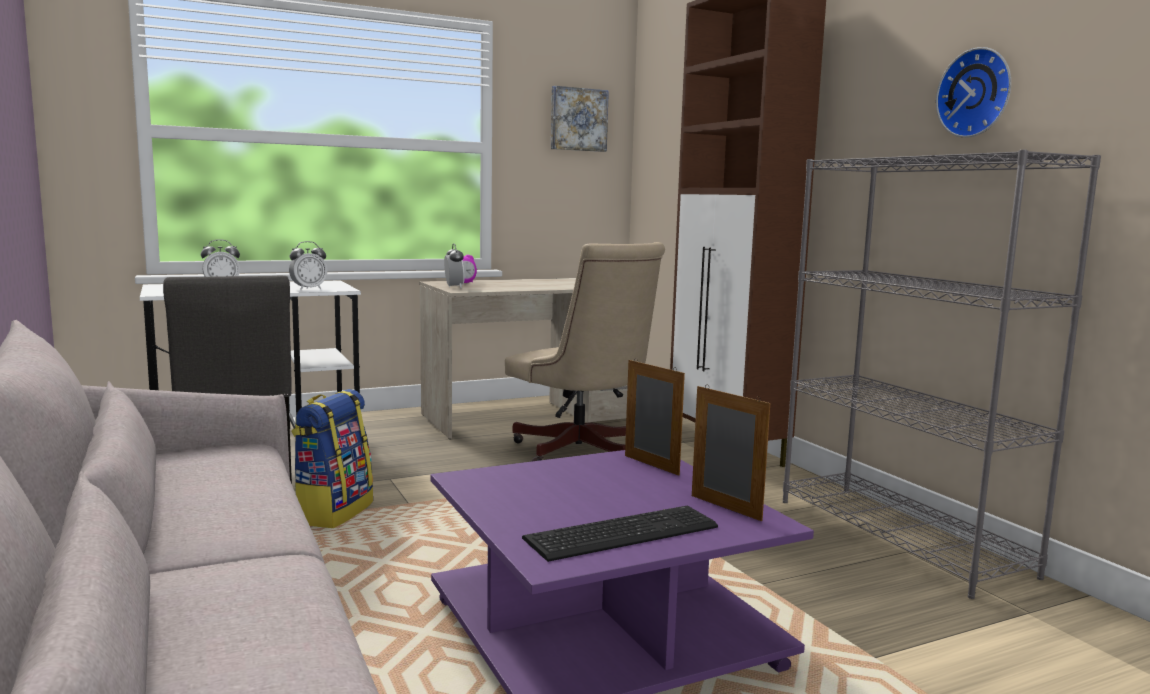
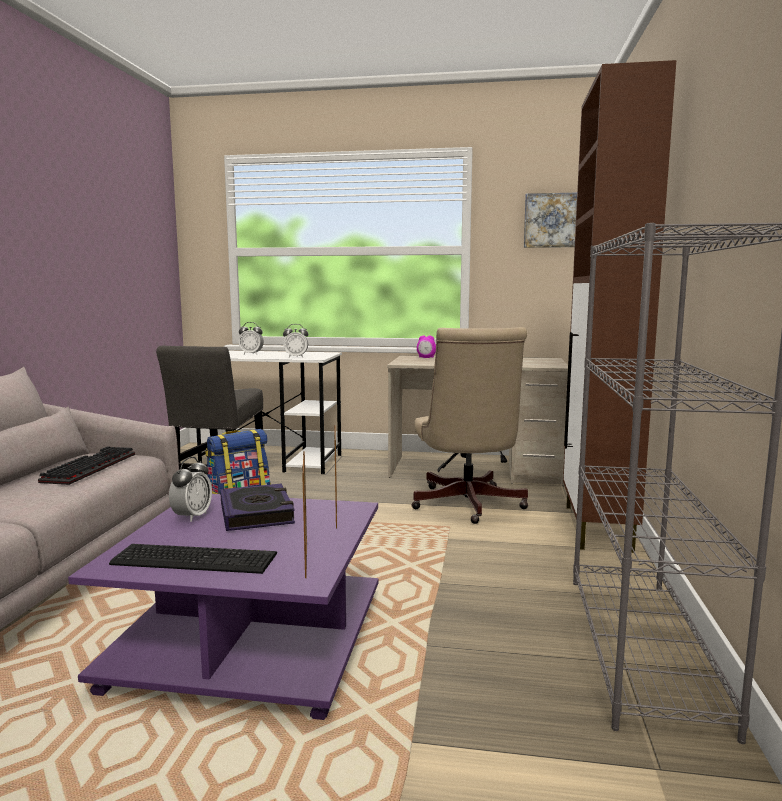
camera: 35 degrees right, 0 degrees up
alarm clock [444,244,464,288] -> alarm clock moved to [169,457,212,522]
wall clock [936,47,1011,138] -> none
none -> keyboard [38,446,135,485]
none -> book [220,484,295,531]

